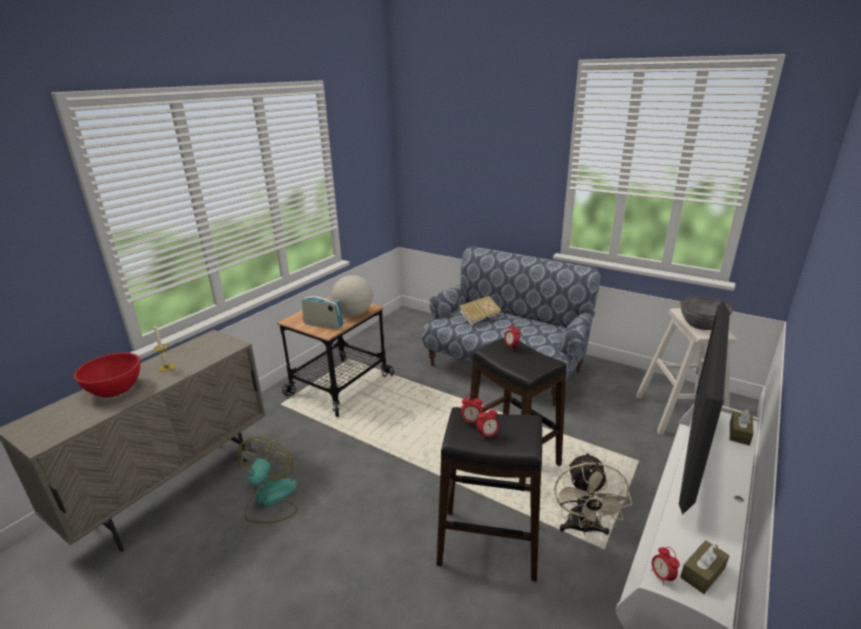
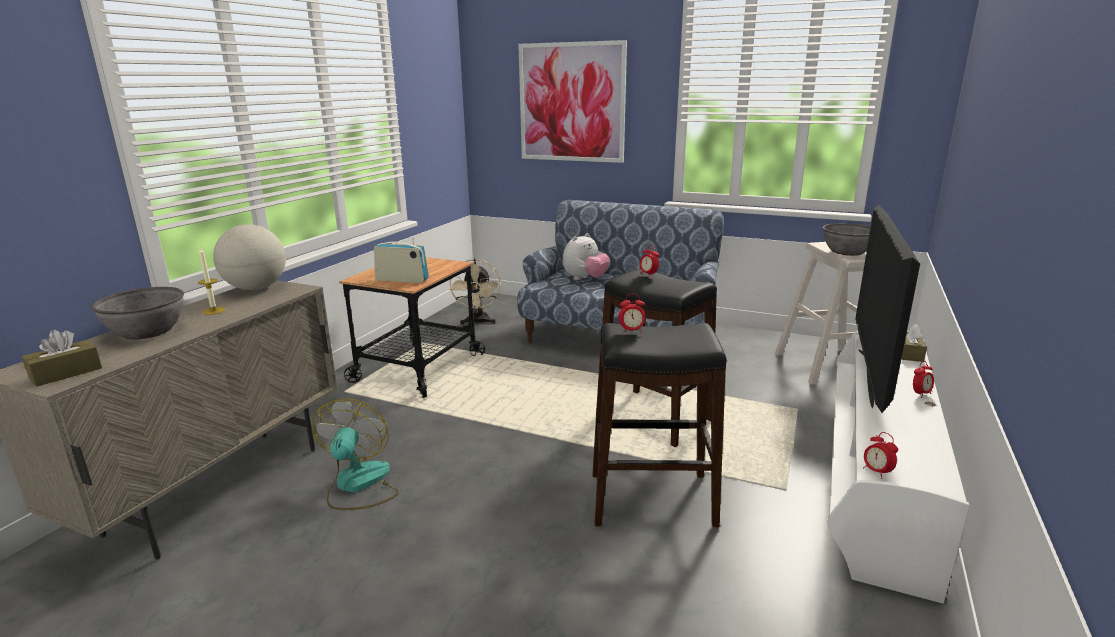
camera: 10 degrees left, 5 degrees down
red bowl [74,352,140,397] -> grey bowl [91,287,184,339]
globe [332,275,373,316] -> globe moved to [213,224,286,290]
book [460,296,502,326] -> plush toy [563,233,610,280]
alarm clock [476,406,499,440] -> alarm clock moved to [913,361,934,398]
beige fan [554,452,632,536] -> beige fan moved to [449,259,501,325]
brown tissue box [680,540,729,594] -> brown tissue box moved to [22,330,102,387]
none -> picture [518,40,627,163]

